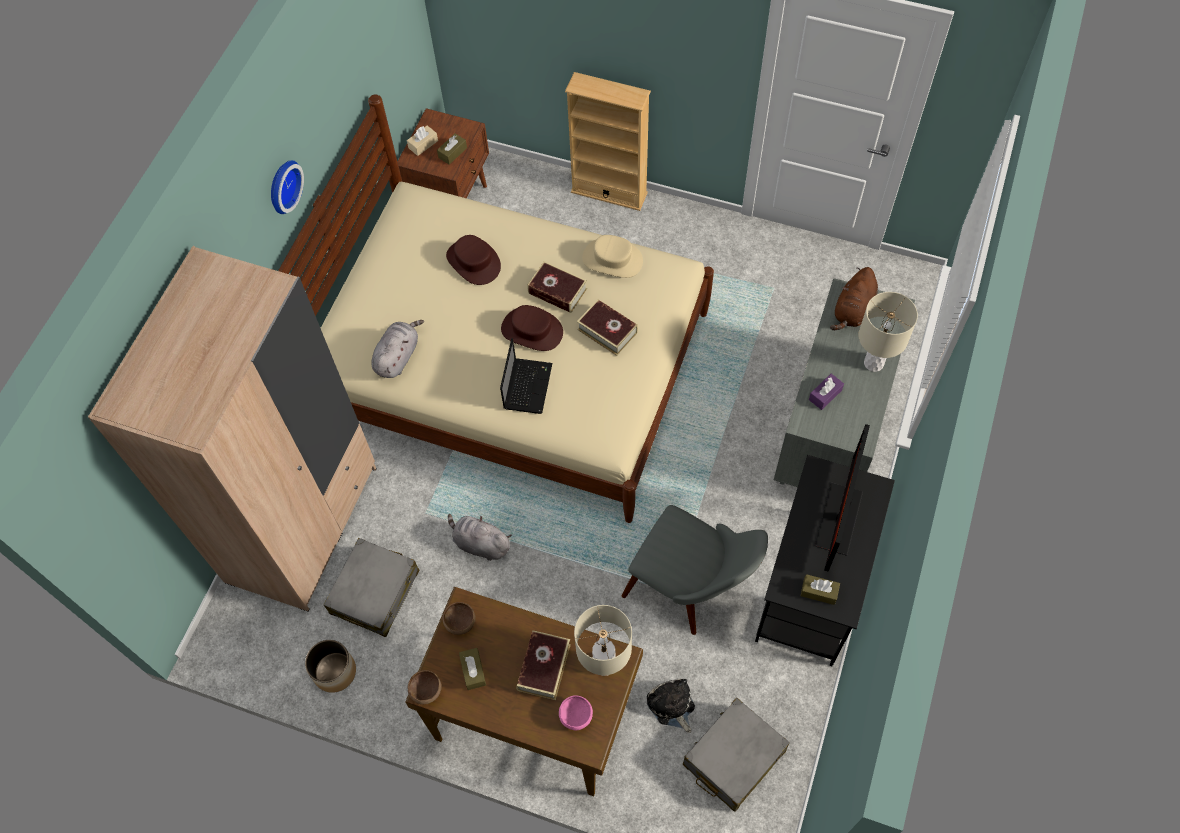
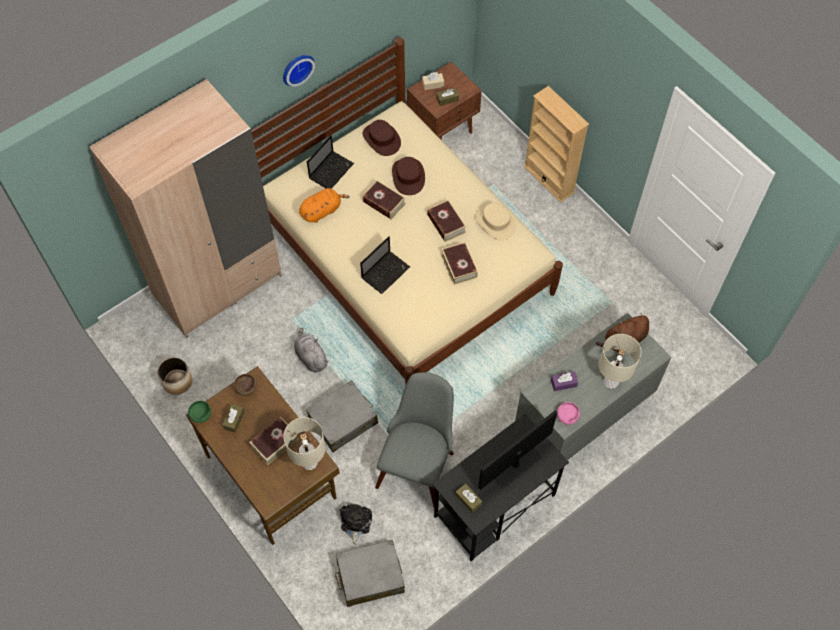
camera: 30 degrees right, 0 degrees up
grey suitcase [324,538,419,637] -> grey suitcase moved to [306,380,378,452]
grey plush toy [371,320,424,378] -> orange plush toy [299,188,350,223]
brown bowl [408,670,442,704] -> green bowl [188,401,211,423]
brown hat [501,305,563,351] -> brown hat moved to [363,120,401,156]
pink bowl [559,695,593,730] -> pink bowl moved to [557,402,580,425]
grey chair [622,505,768,635] -> grey chair turned 135 degrees counterclockwise [375,372,454,507]
none -> laptop [307,135,354,189]
none -> book [362,180,406,220]

